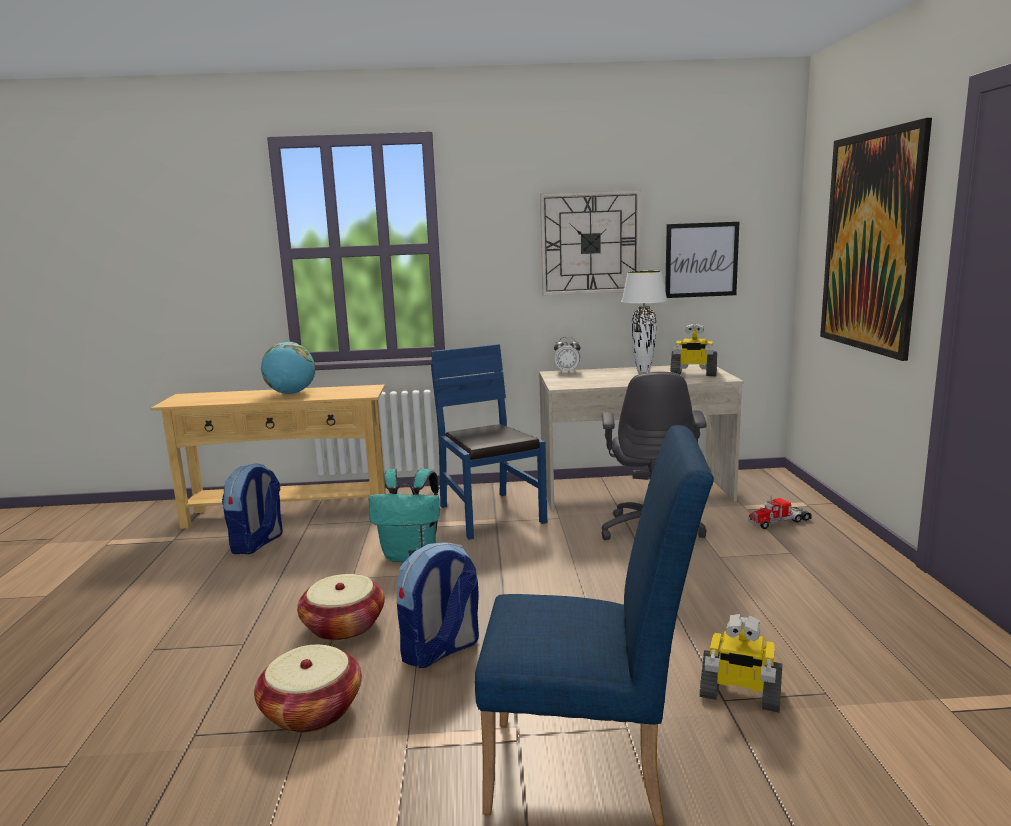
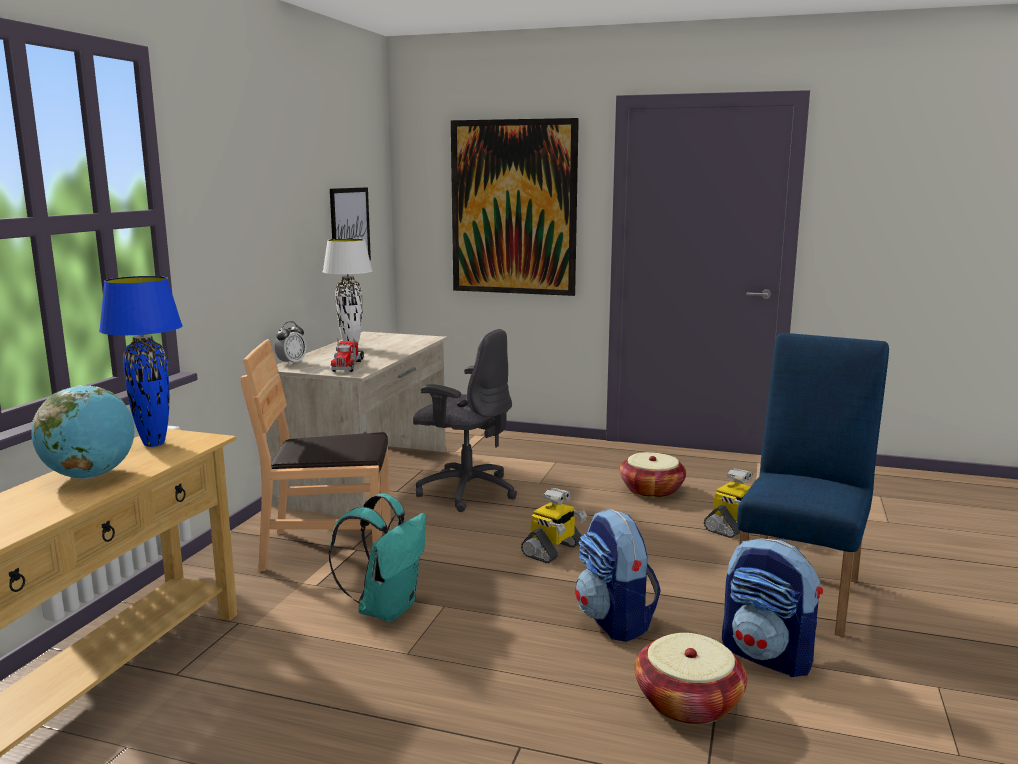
camera: 70 degrees left, 0 degrees up
backpack [222,463,283,554] -> backpack moved to [722,538,823,677]
basket [297,574,385,641] -> basket moved to [620,452,686,498]
blue chair [431,344,547,540] -> brown chair [241,339,391,571]
wall clock [540,190,641,296] -> none
toy robot [670,324,717,376] -> toy robot moved to [521,488,587,563]
toy truck [748,495,812,529] -> toy truck moved to [331,338,364,372]
none -> blue table lamp [99,276,183,447]

